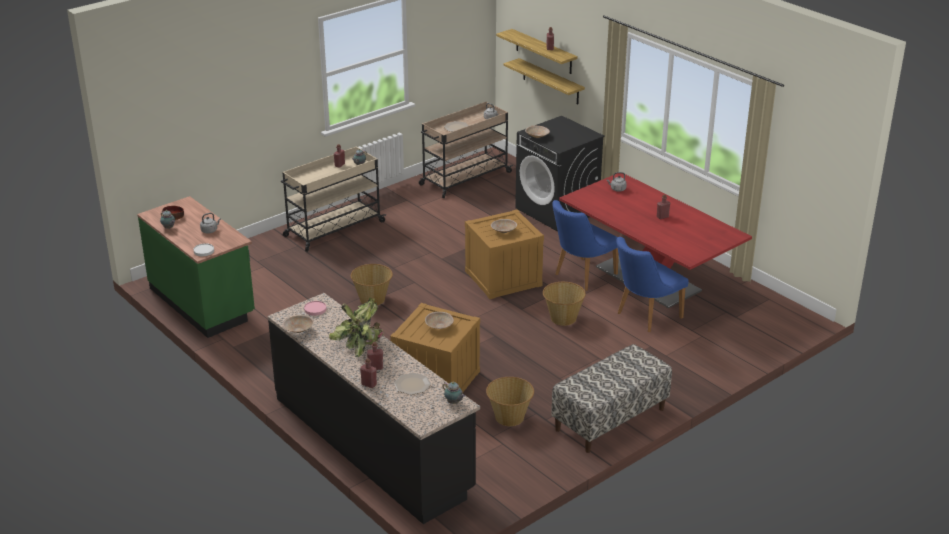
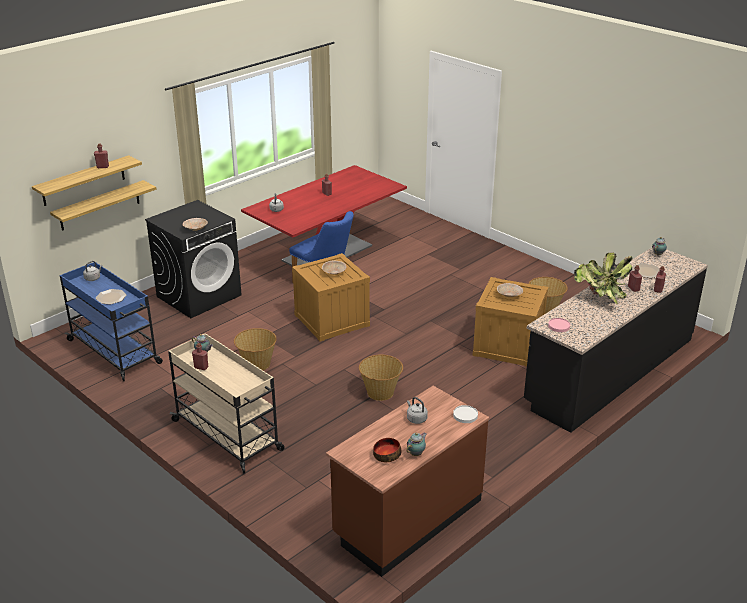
camera: 95 degrees left, 0 degrees up
green counter [137,196,255,338] -> brown counter [326,386,489,577]
beige bowl [283,315,314,333] -> none
beige cart [419,102,513,198] -> blue cart [60,262,163,382]
basket [543,282,586,326] -> basket moved to [234,328,277,370]
bench [551,344,672,453] -> none
blue chair [616,237,689,332] -> none

